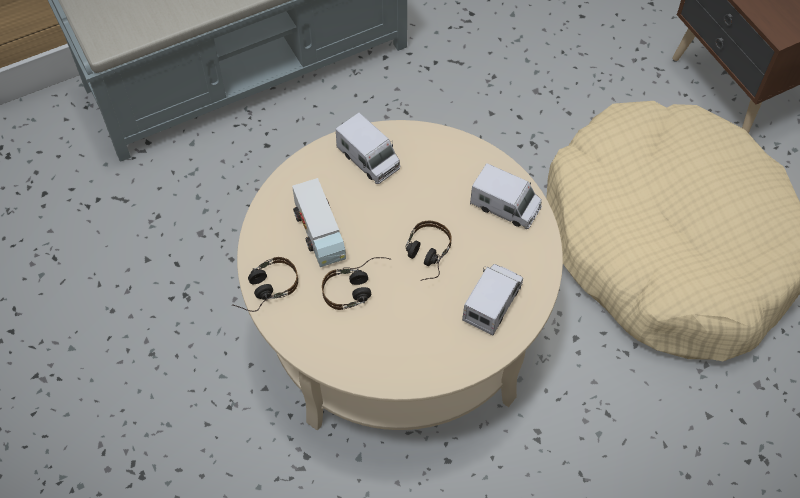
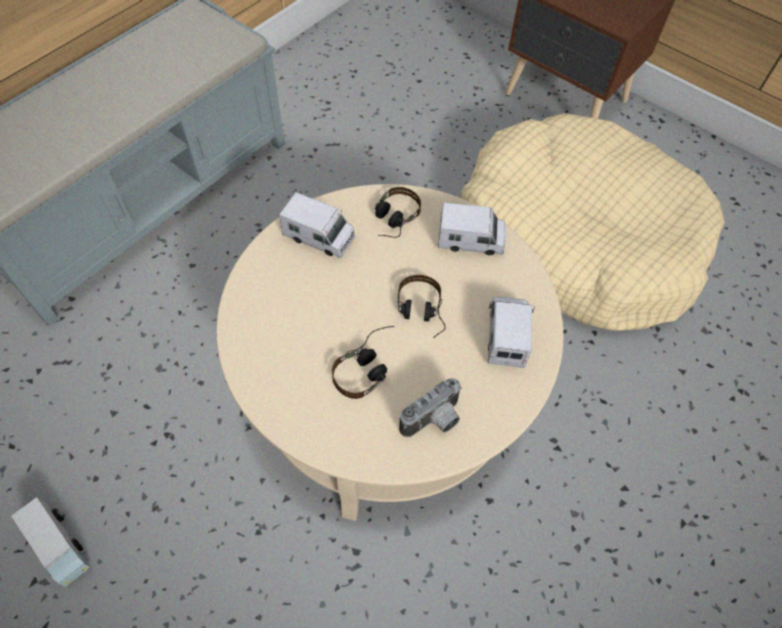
camera: 25 degrees left, 0 degrees up
headphones [232,257,298,312] -> headphones moved to [375,187,421,238]
toy truck [292,178,346,267] -> toy truck moved to [11,497,91,587]
none -> camera [399,378,462,437]

